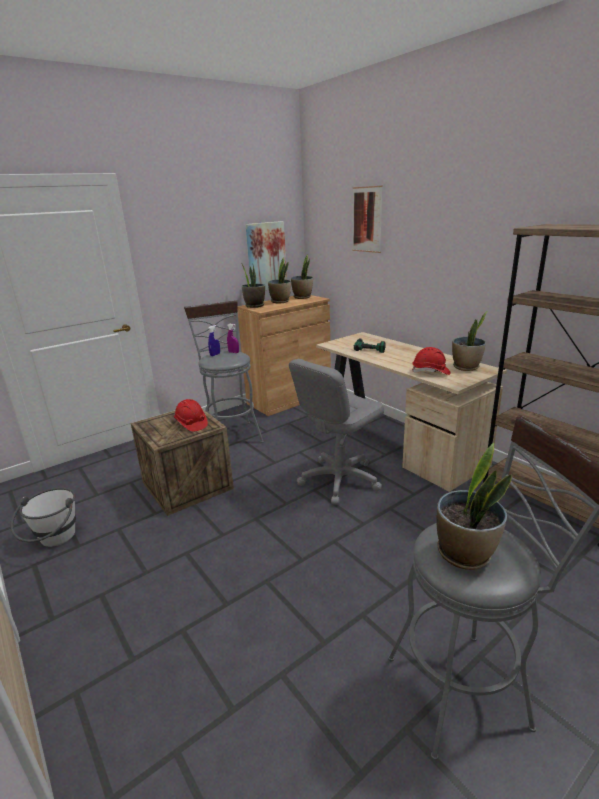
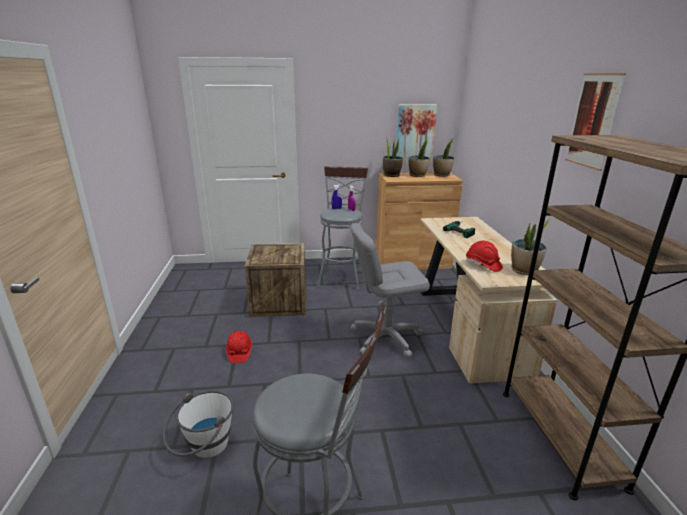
camera: 30 degrees right, 0 degrees up
white bucket [10,488,76,547] -> white bucket moved to [162,390,234,458]
red hard hat [174,399,208,432] -> red hard hat moved to [226,331,252,363]
picture [352,186,383,253] -> picture moved to [565,73,626,171]
potted plant [436,443,512,570] -> none

